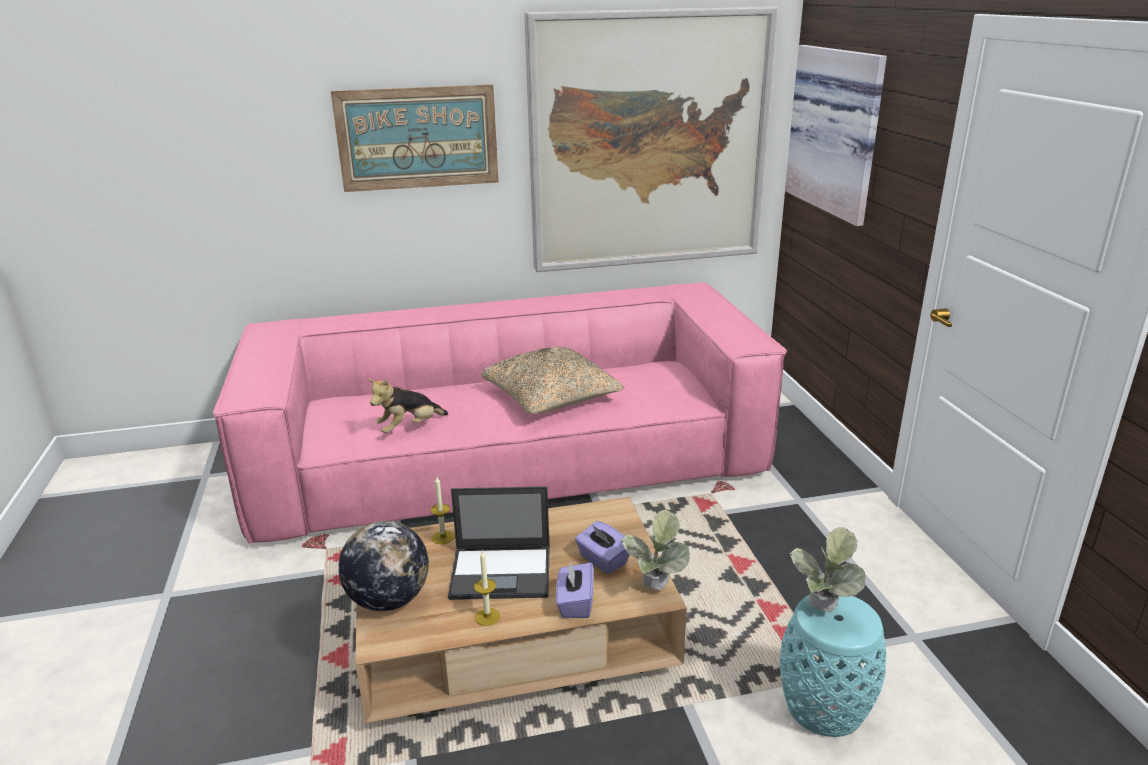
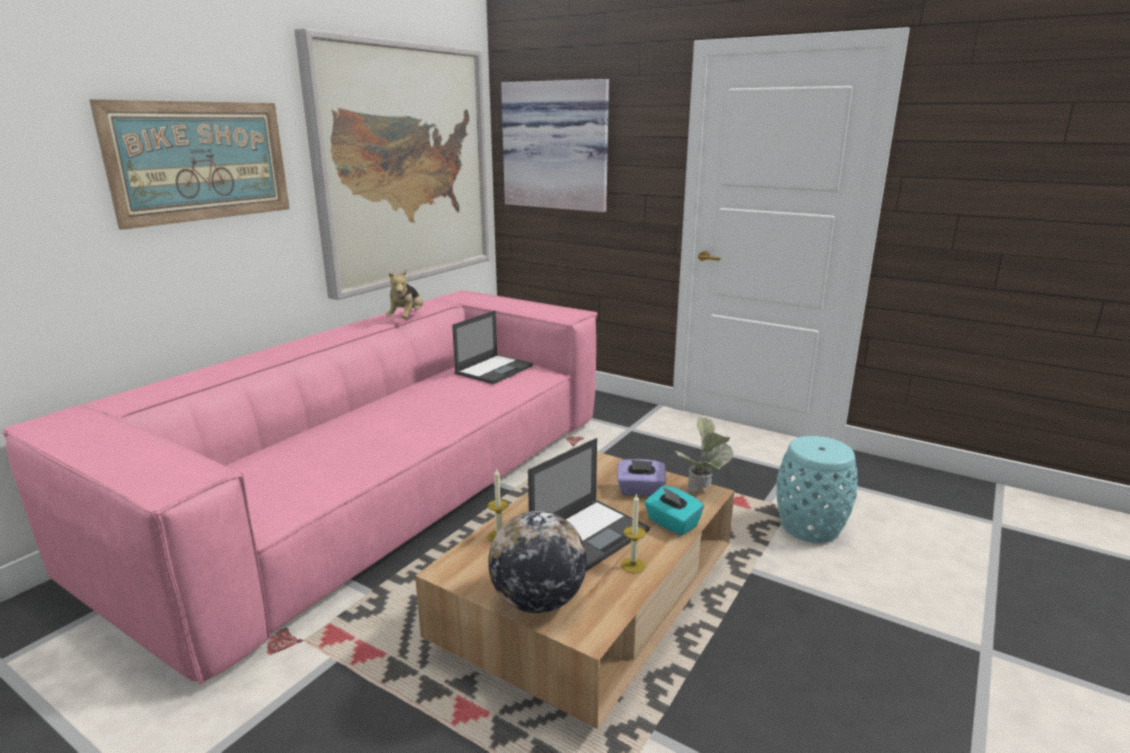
camera: 45 degrees left, 5 degrees down
plush toy [368,380,448,433] -> plush toy moved to [386,270,423,319]
beige pillow [481,347,624,414] -> none
purple tissue box [556,561,594,618] -> turquoise tissue box [644,486,704,536]
potted plant [790,527,865,613] -> none
none -> laptop [452,310,533,384]

